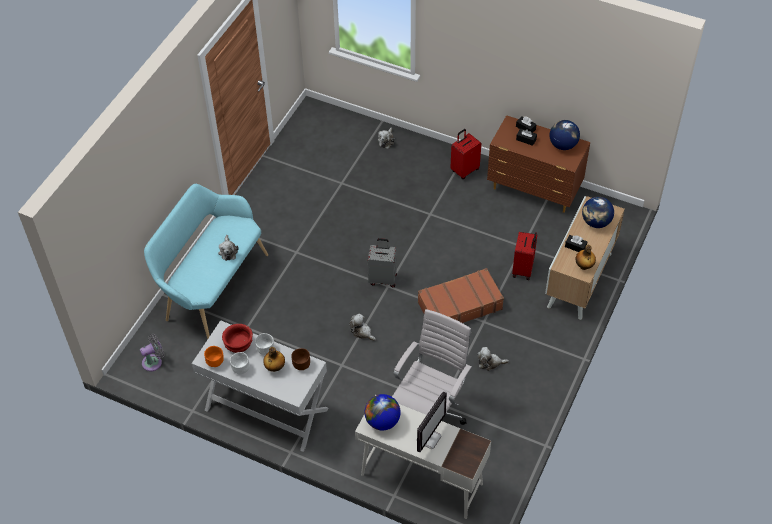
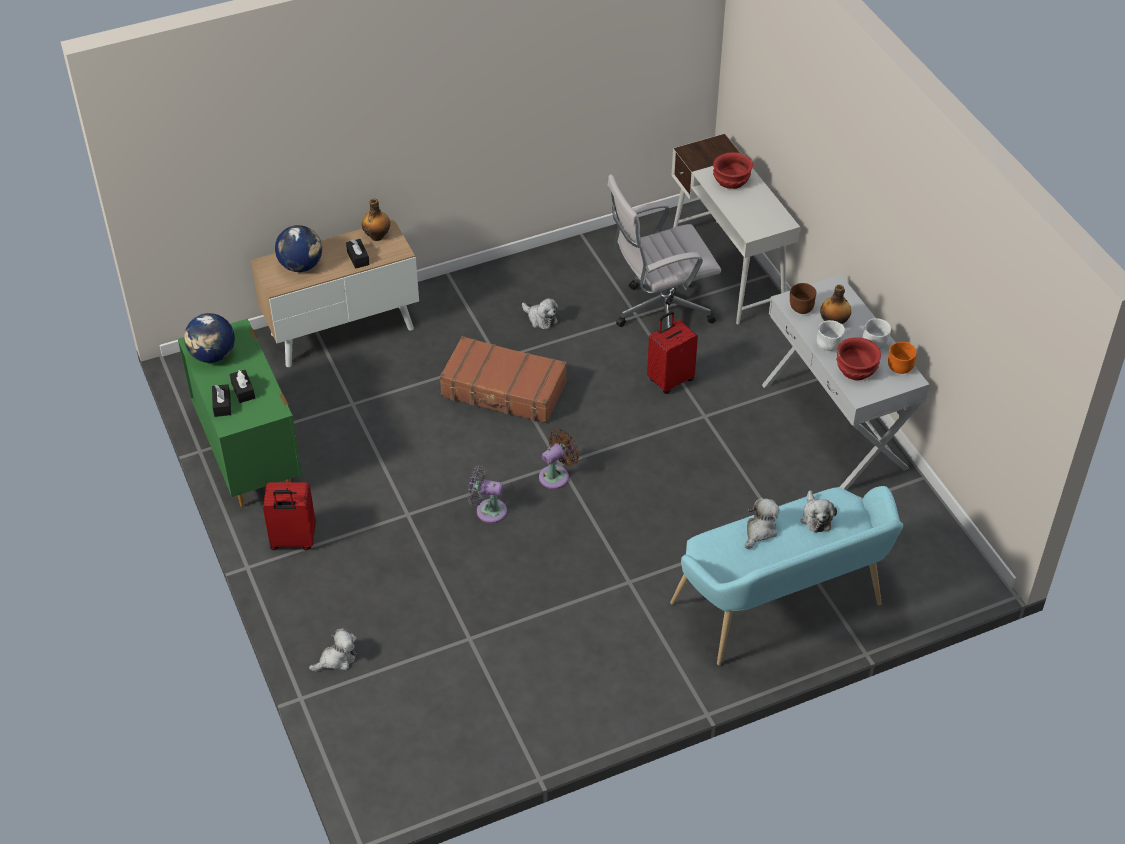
camera: 140 degrees left, 5 degrees down
grey fan [140,334,164,372] -> grey fan moved to [468,465,507,523]
plush toy [349,314,376,341] -> plush toy moved to [801,490,837,533]
globe [364,394,401,431] -> none
grey suitcase [367,238,397,287] -> brown fan [539,429,580,489]
monitor [417,391,447,452] -> red bowl [713,152,753,189]
brown dresser [487,115,590,213] -> green dresser [178,319,302,508]
red suitcase [512,232,537,280] -> red suitcase moved to [647,311,698,394]

